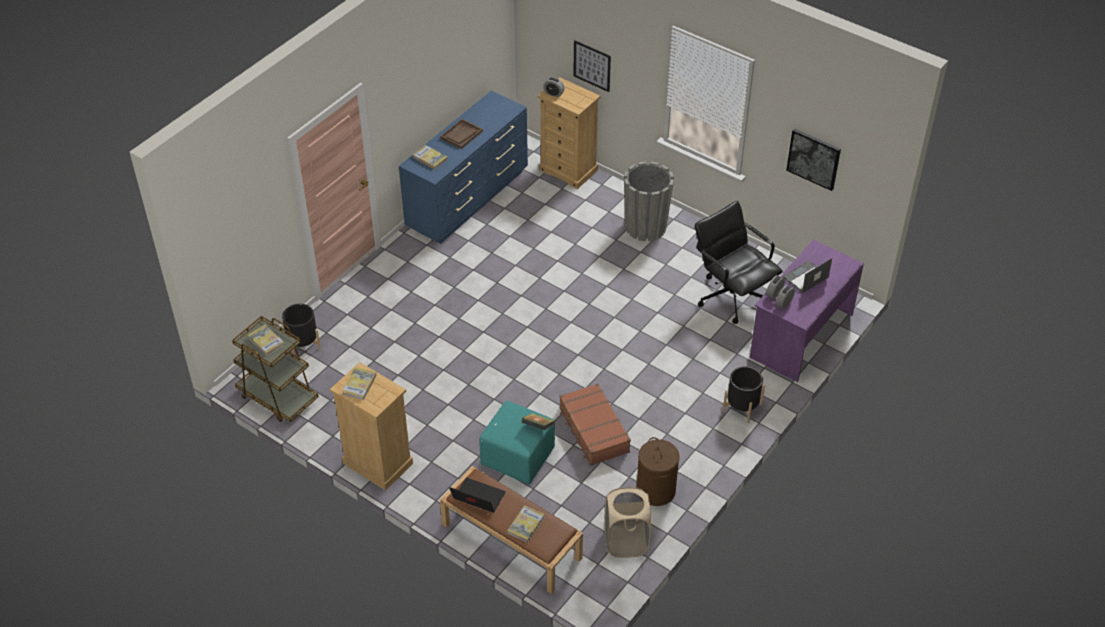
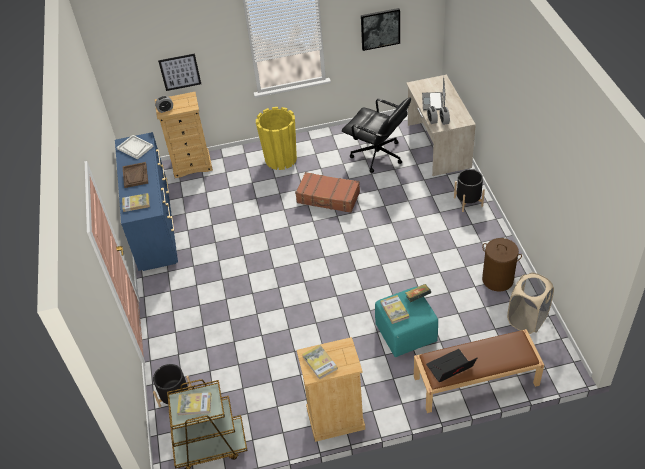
camera: 45 degrees left, 0 degrees up
book [507,505,545,543] -> book moved to [381,295,410,324]
brown suitcase [559,383,631,465] -> brown suitcase moved to [295,172,360,213]
grey planter [624,161,674,241] -> yellow planter [256,107,297,170]
black office chair [695,201,783,324] -> black office chair turned 150 degrees counterclockwise [342,98,411,173]
purple desk [750,240,864,382] -> beige desk [406,75,476,176]
none -> white tray [117,135,154,160]

